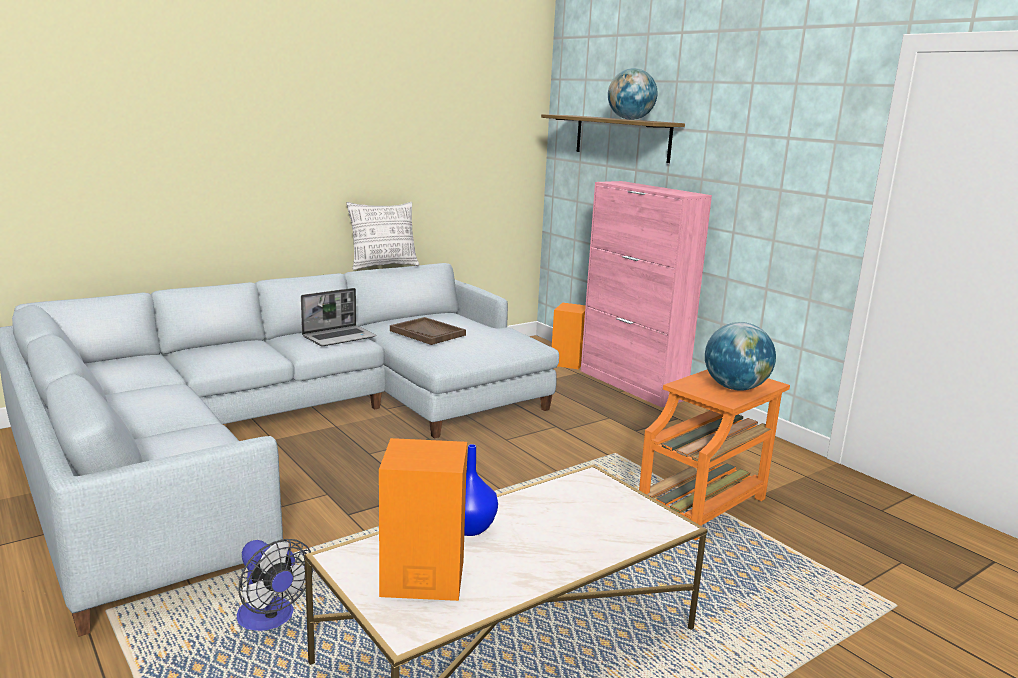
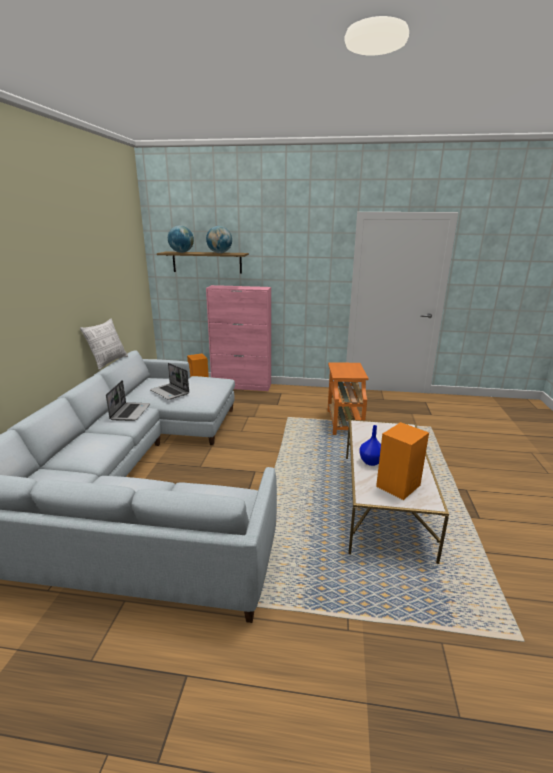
camera: 45 degrees left, 5 degrees up
fan [236,539,314,631] -> none
brown tray [390,317,466,345] -> laptop [150,363,189,400]
globe [705,322,776,391] -> globe moved to [168,225,194,253]

